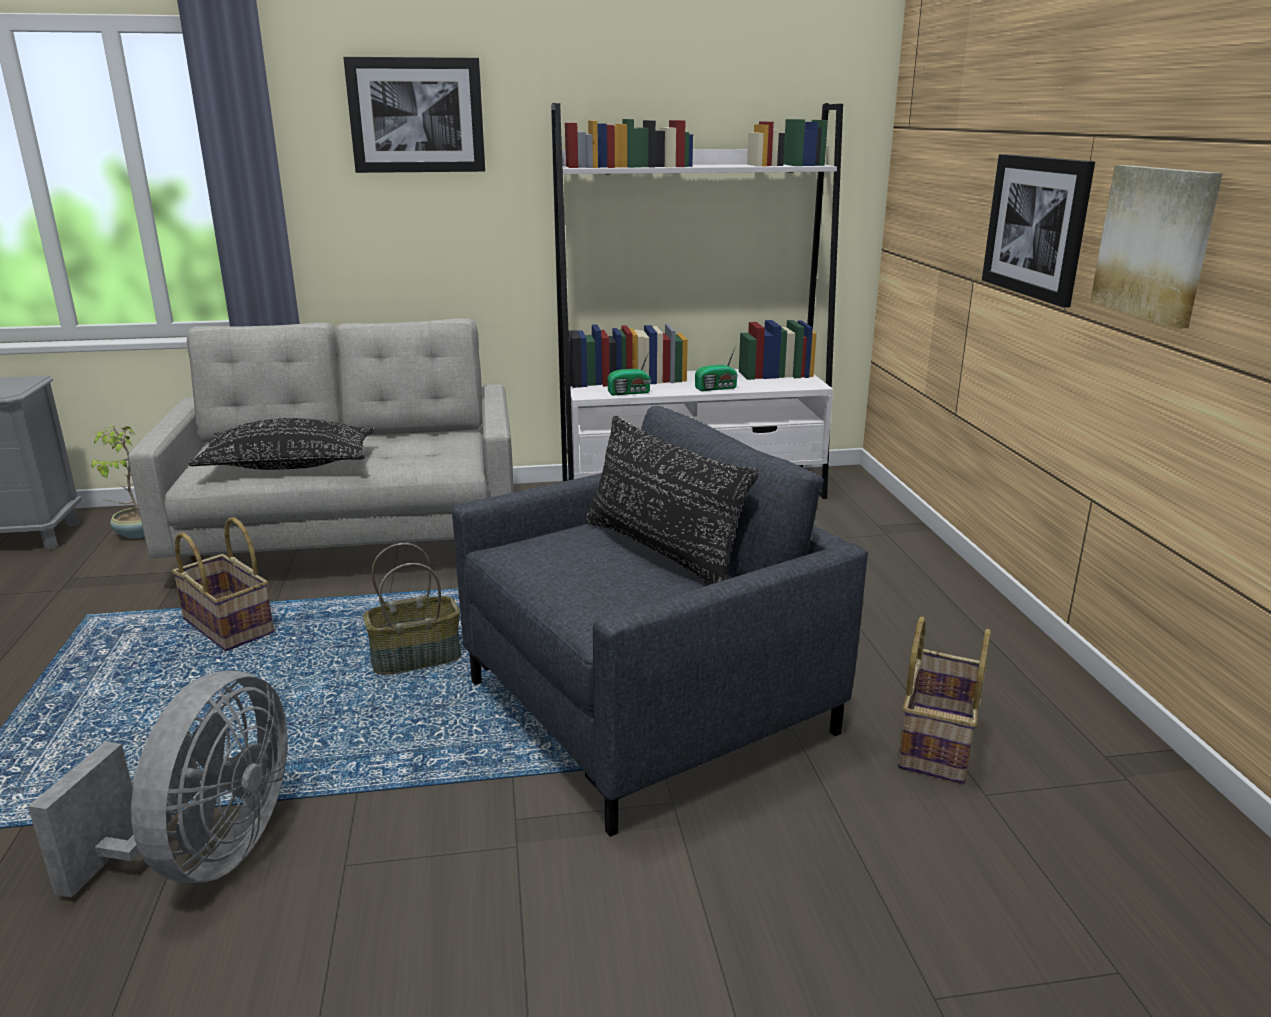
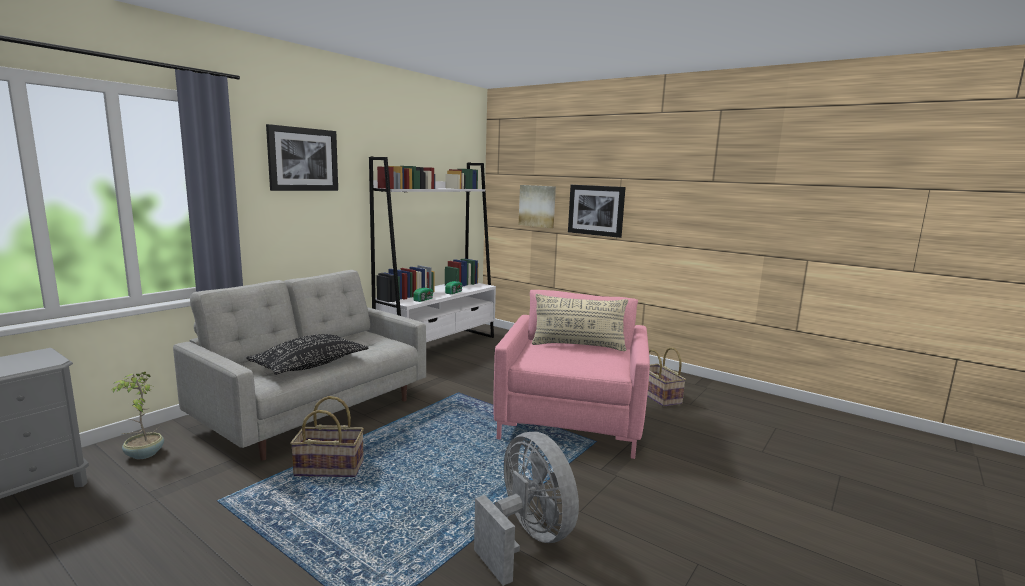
camera: 45 degrees left, 10 degrees down
basket [363,543,461,675] -> none
grey armchair [452,406,868,837] -> pink armchair [493,290,650,459]
black pillow [585,416,759,585] -> beige pillow [532,294,628,351]
picture [1090,165,1223,329] -> picture moved to [519,185,556,228]

